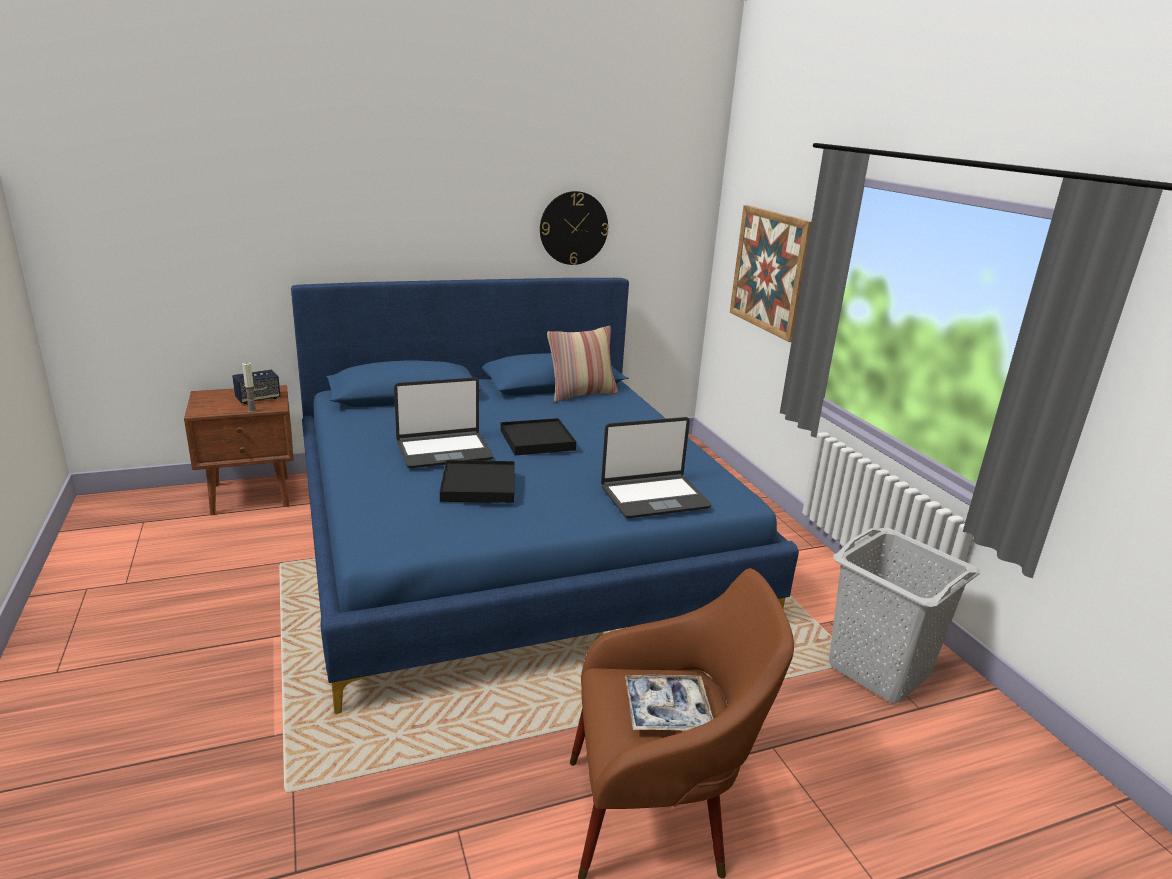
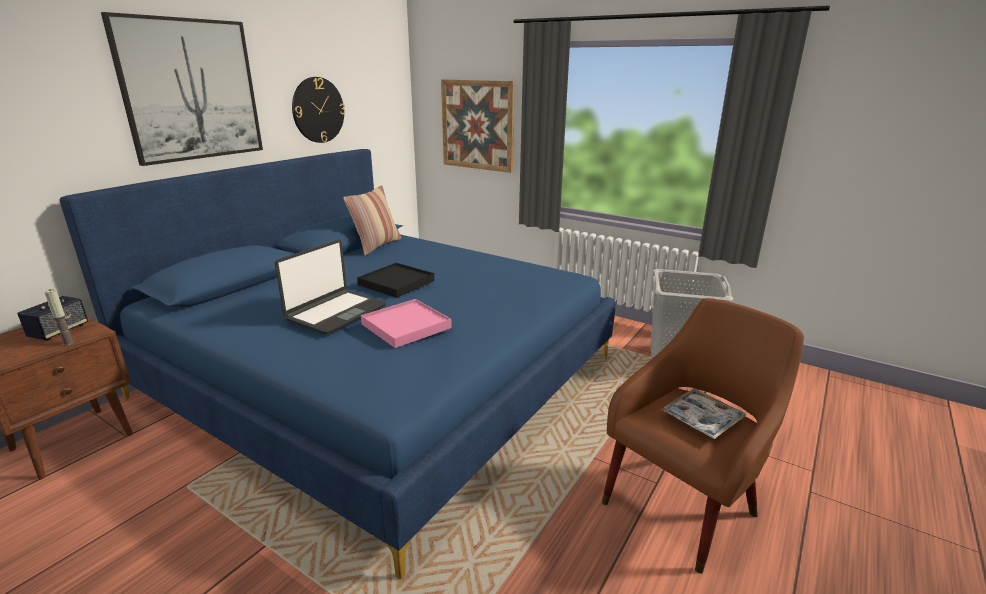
camera: 35 degrees left, 0 degrees up
black tray [440,460,515,503] -> pink tray [361,299,452,348]
laptop [601,417,712,518] -> none
none -> picture [101,12,263,166]

